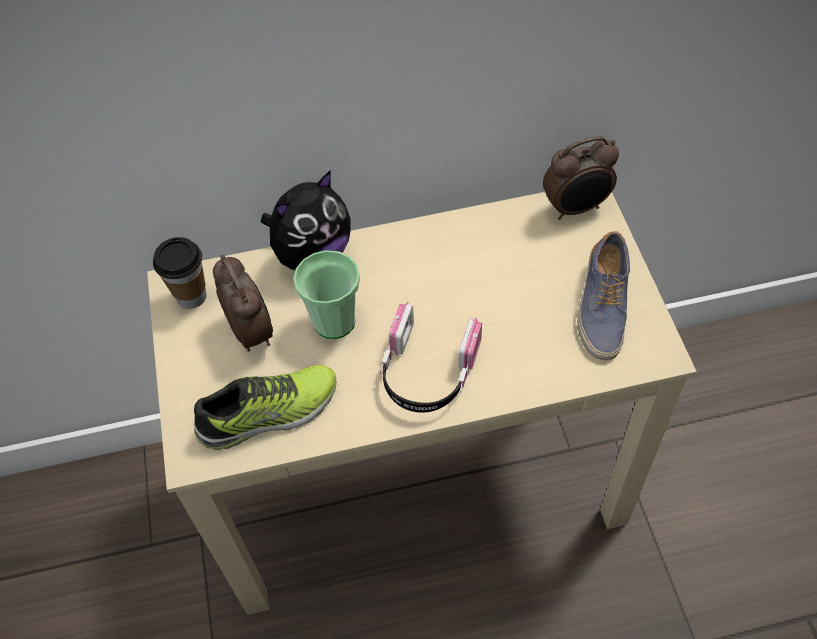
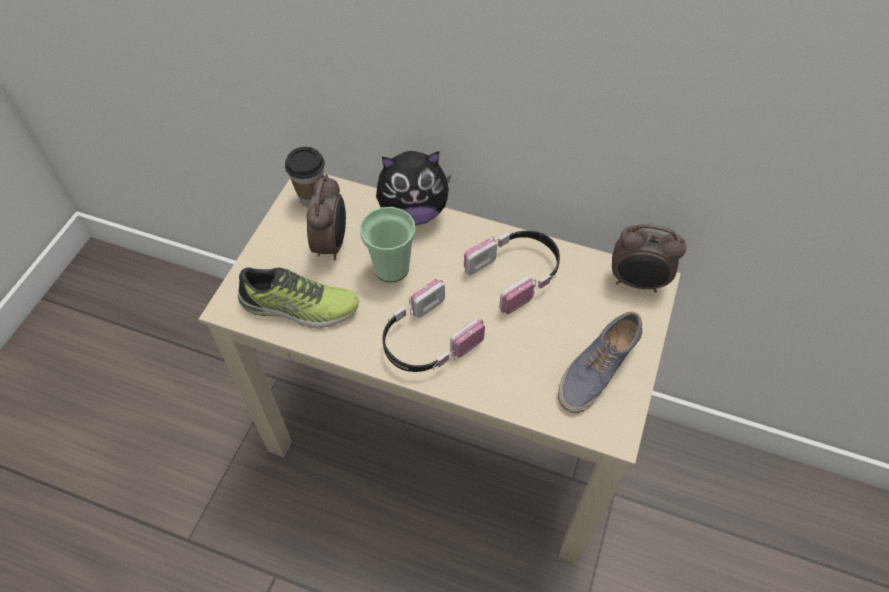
camera: 30 degrees right, 0 degrees up
none -> headphones [464,231,560,314]

